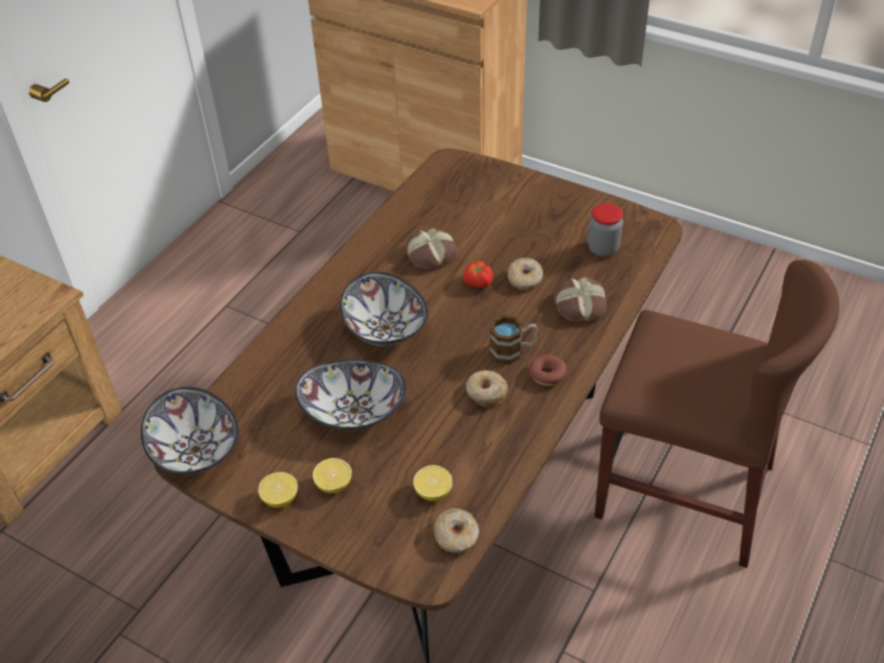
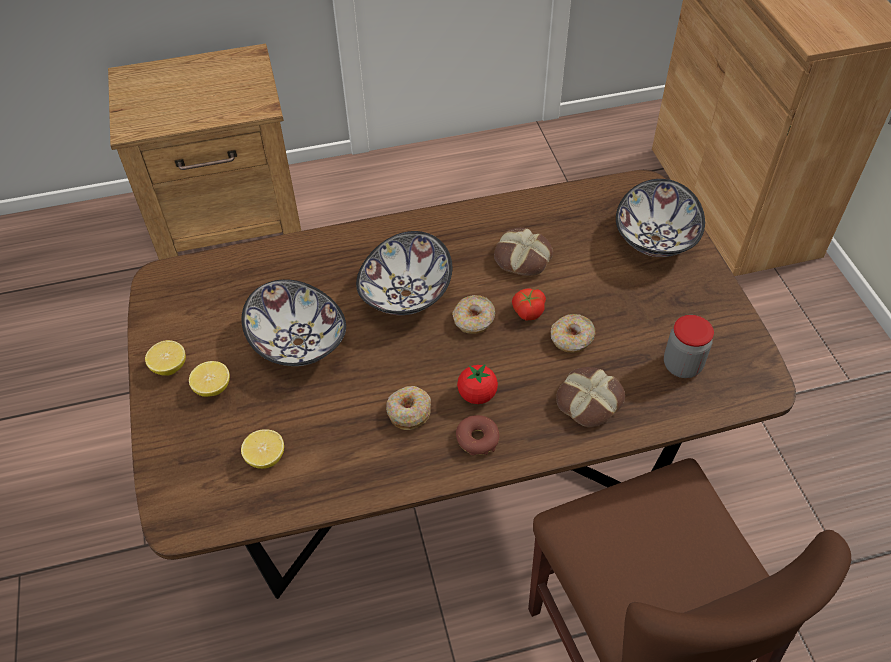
camera: 45 degrees right, 5 degrees up
bowl [141,387,239,475] -> bowl moved to [616,179,705,257]
donut [433,508,479,553] -> donut moved to [452,295,495,334]
mug [490,315,538,365] -> tomato [457,364,498,404]

